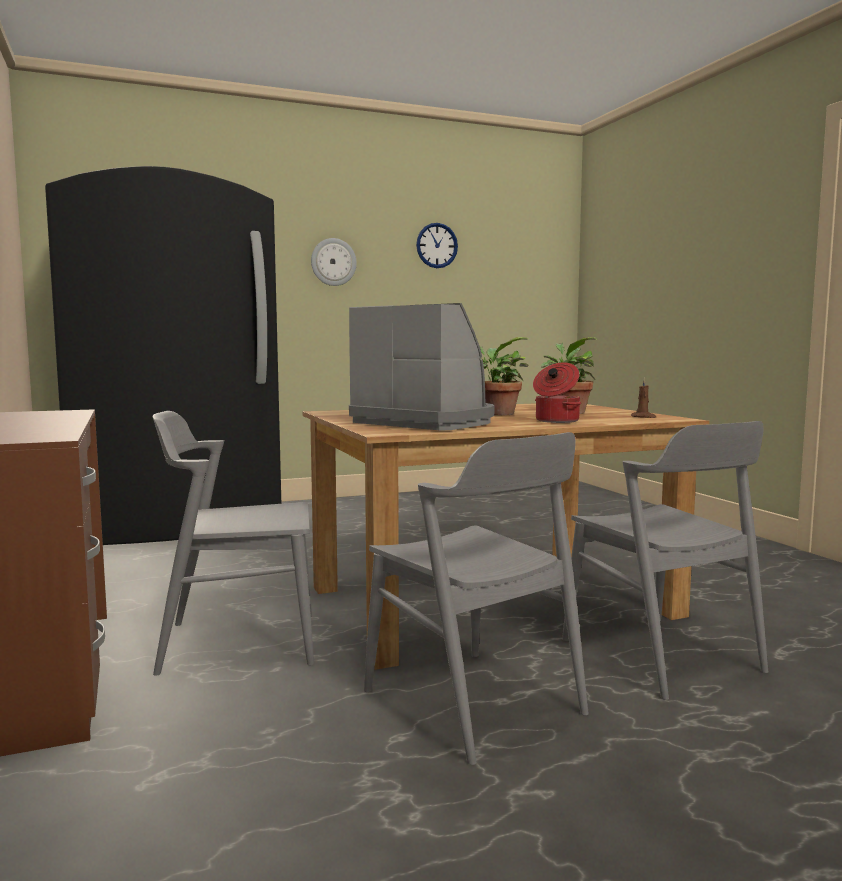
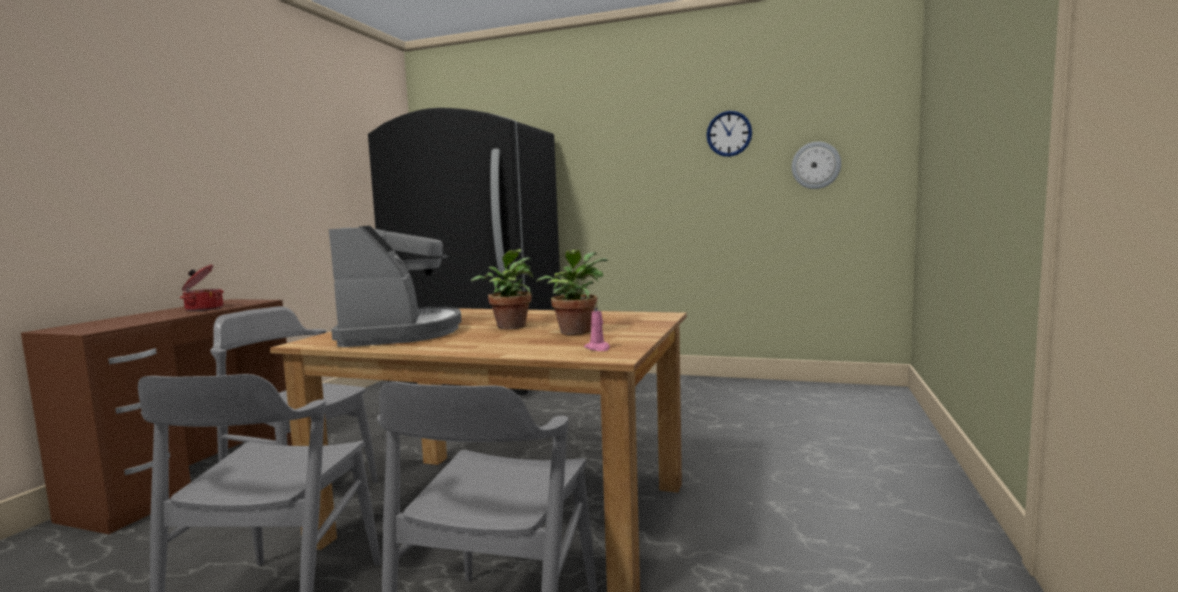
camera: 40 degrees right, 0 degrees up
wall clock [311,238,357,286] -> wall clock moved to [792,142,841,189]
cooking pot [533,362,581,423] -> cooking pot moved to [180,265,224,311]
brown candle [631,378,657,418] -> pink candle [584,302,610,351]

